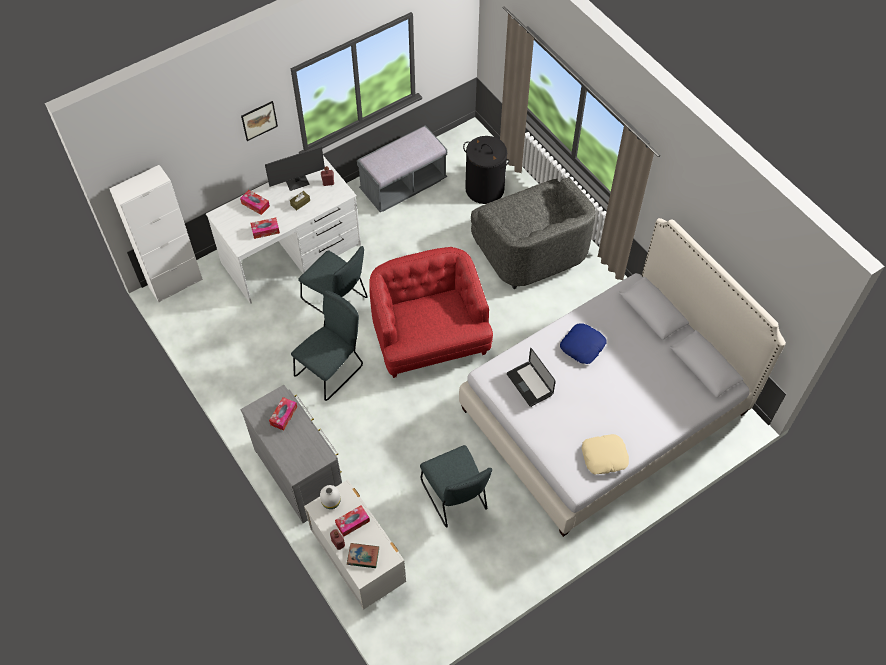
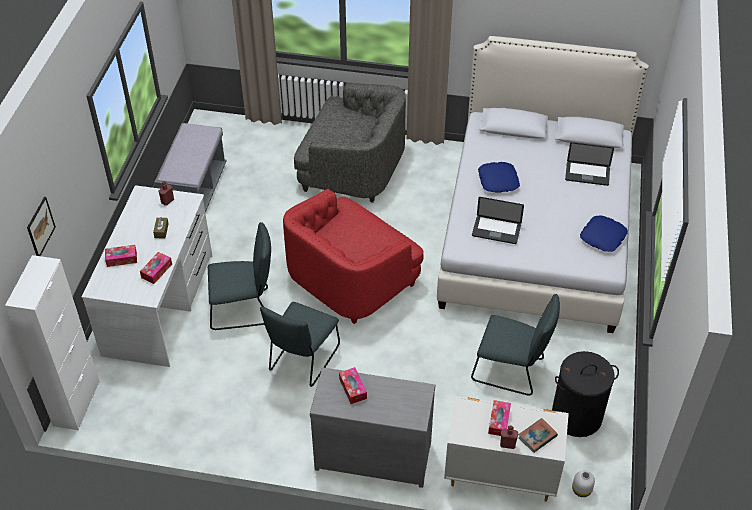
camera: 45 degrees left, 10 degrees down
picture [241,101,278,141] -> picture moved to [27,197,56,256]
monitor [265,146,325,191] -> none
grey chair [291,290,363,401] -> grey chair turned 150 degrees counterclockwise [260,302,340,387]
white vase [320,485,341,509] -> white vase moved to [572,470,595,497]
red armchair [369,247,493,378] -> red armchair turned 75 degrees counterclockwise [283,188,424,324]
black laundry basket [463,136,510,204] -> black laundry basket moved to [552,351,619,437]
beige pillow [582,434,629,474] -> blue pillow [580,215,628,252]
none -> laptop [565,142,614,186]

